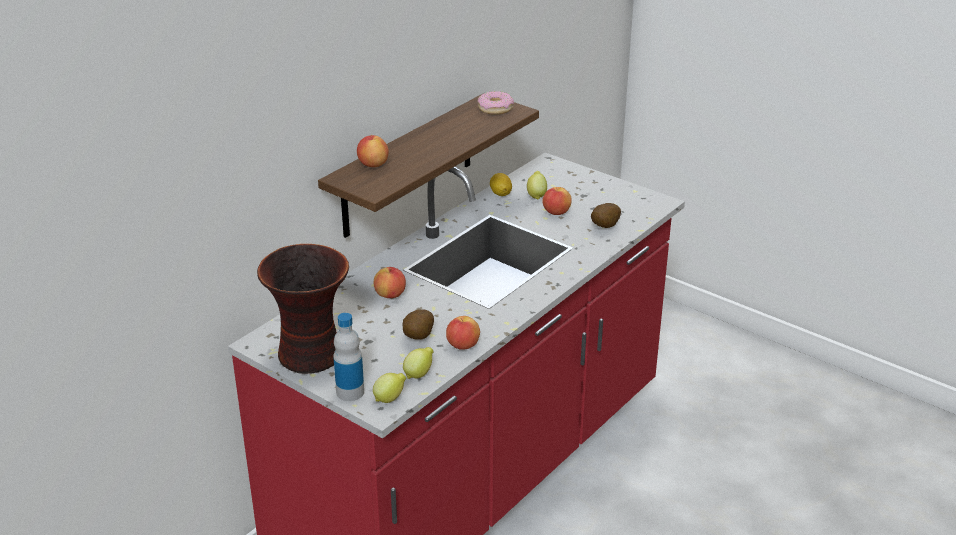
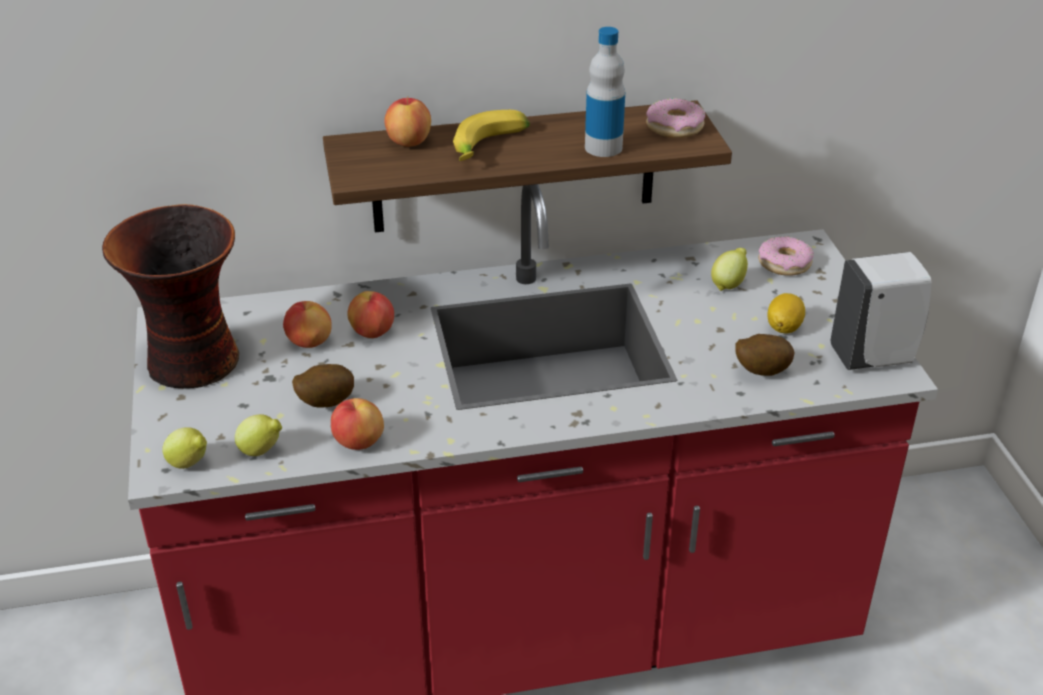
camera: 40 degrees right, 5 degrees up
bottle [333,313,364,401] -> bottle moved to [585,27,625,157]
lemon [490,173,512,196] -> lemon moved to [767,293,805,333]
apple [542,187,572,215] -> apple moved to [283,301,332,348]
none -> banana [453,110,530,161]
none -> donut [758,236,814,276]
none -> white soap dispenser [831,252,932,370]

